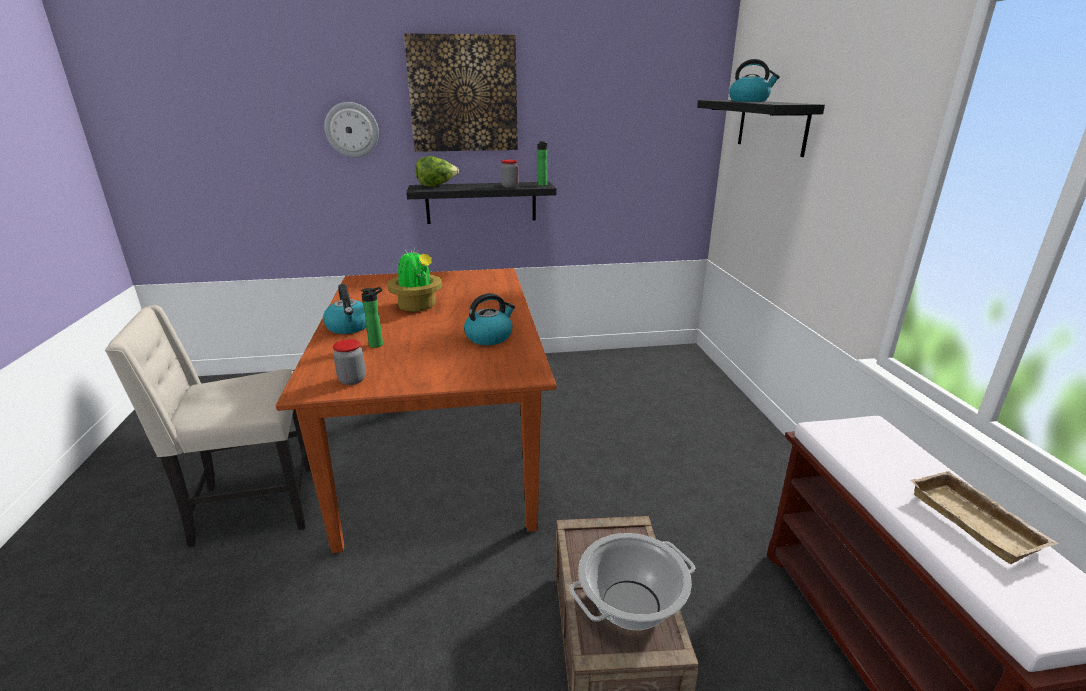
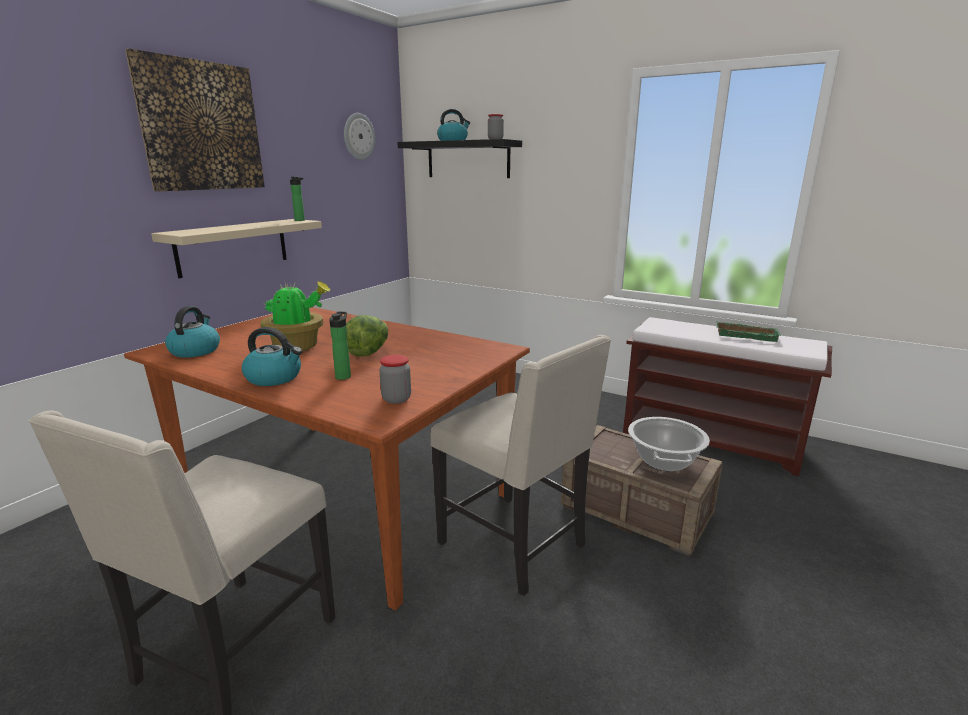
camera: 50 degrees left, 5 degrees down
wall clock [324,102,379,157] -> wall clock moved to [344,113,375,160]
black shelf [406,182,556,224] -> beige shelf [151,219,322,278]
lettuce [415,156,459,187] -> lettuce moved to [346,315,388,357]
kettle [464,293,515,345] -> kettle moved to [165,306,220,358]
jar [501,160,518,188] -> jar moved to [488,114,504,139]
beige tray [910,471,1059,564] -> green tray [717,321,781,342]
none -> beige chair [430,335,611,596]

